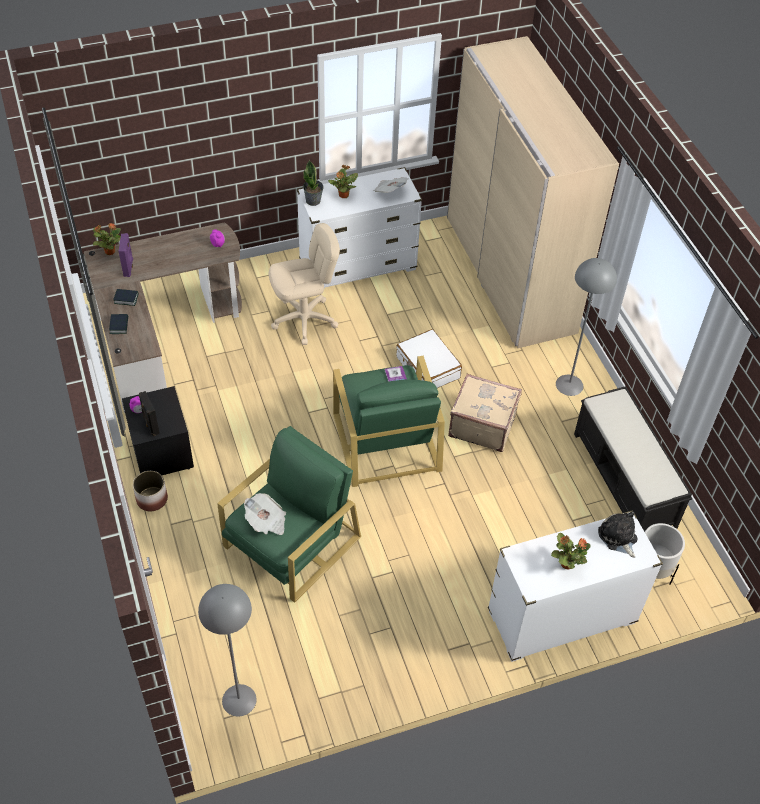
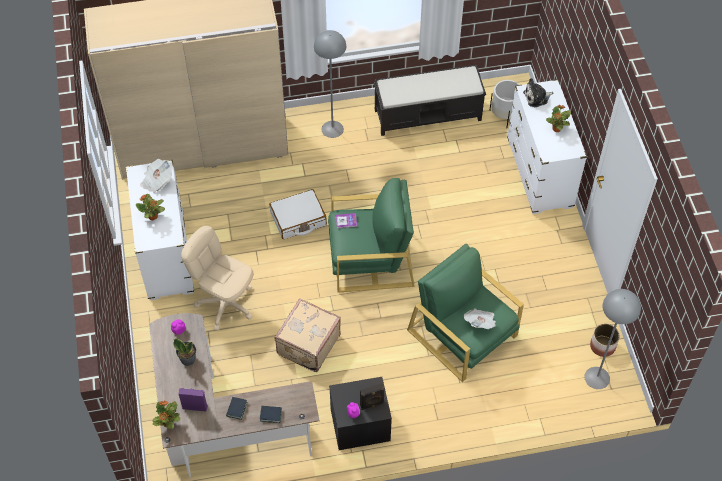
camera: 80 degrees left, 5 degrees up
planter [133,471,168,511] -> planter moved to [590,324,620,357]
beige office chair [269,223,340,345] -> beige office chair turned 45 degrees counterclockwise [181,226,253,331]
potted plant [303,160,324,206] -> potted plant moved to [173,338,196,366]
beige suitcase [448,374,522,452] -> beige suitcase moved to [274,298,341,372]

